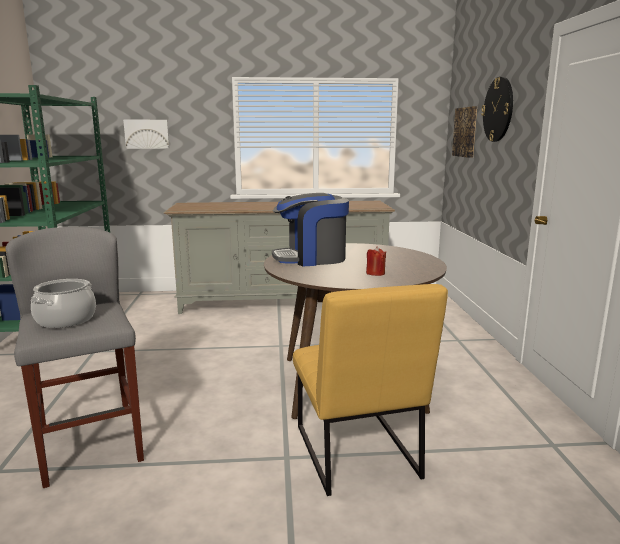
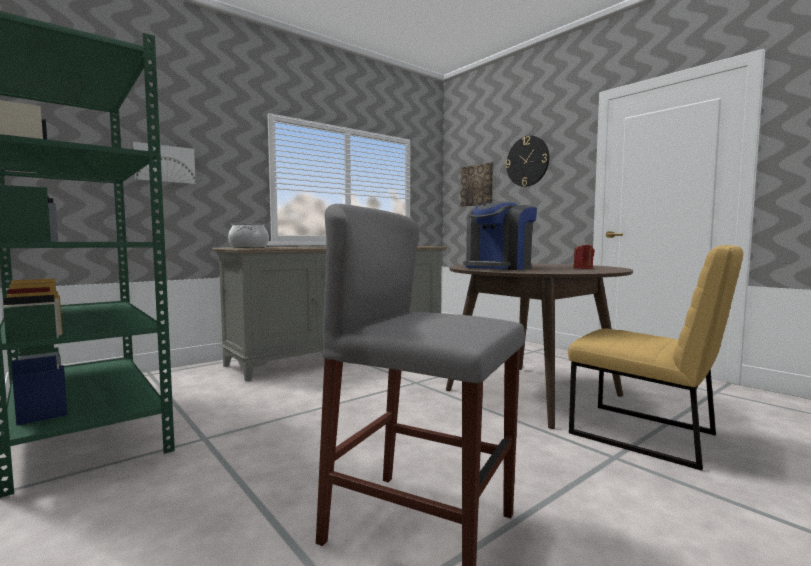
camera: 35 degrees left, 10 degrees down
cooking pot [31,279,96,328] -> cooking pot moved to [228,224,269,248]

